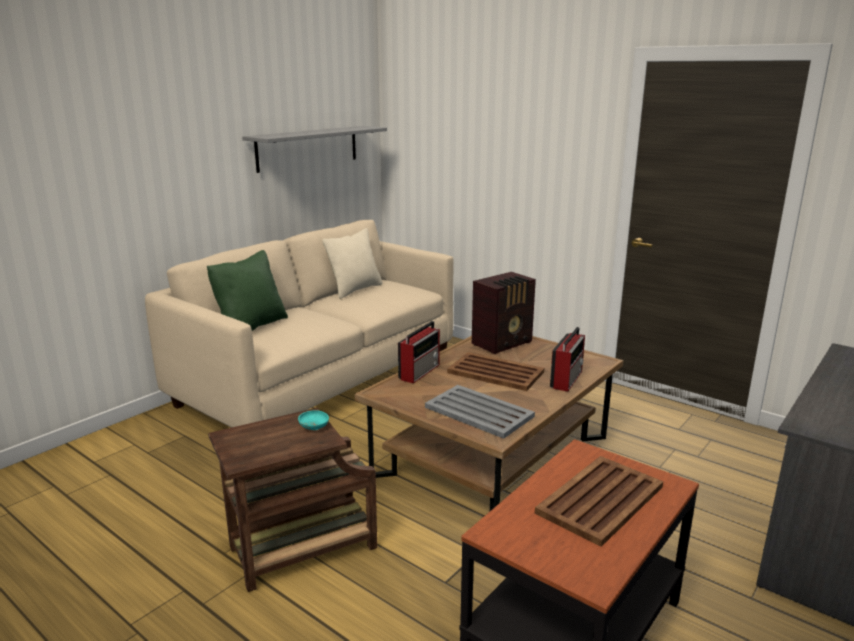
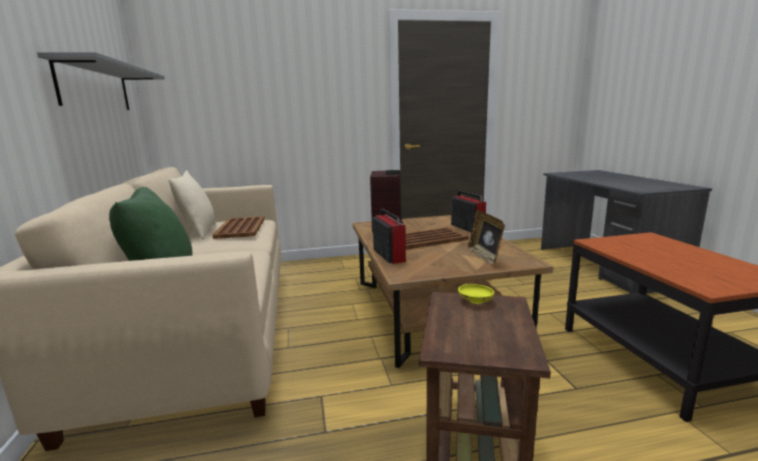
camera: 50 degrees left, 5 degrees down
turquoise bowl [298,410,329,430] -> yellow bowl [458,284,494,304]
grey tray [425,385,535,439] -> picture frame [468,210,505,266]
brown tray [535,456,663,547] -> brown tray moved to [212,216,265,239]

